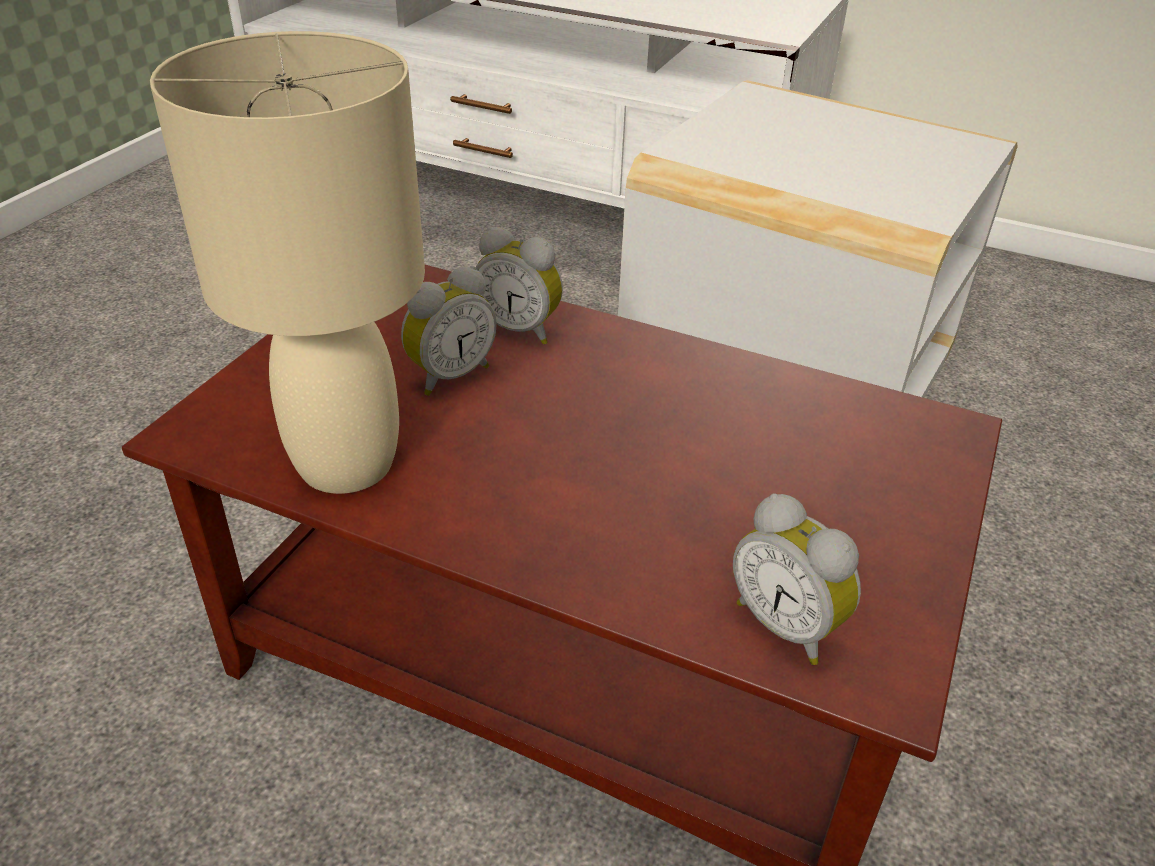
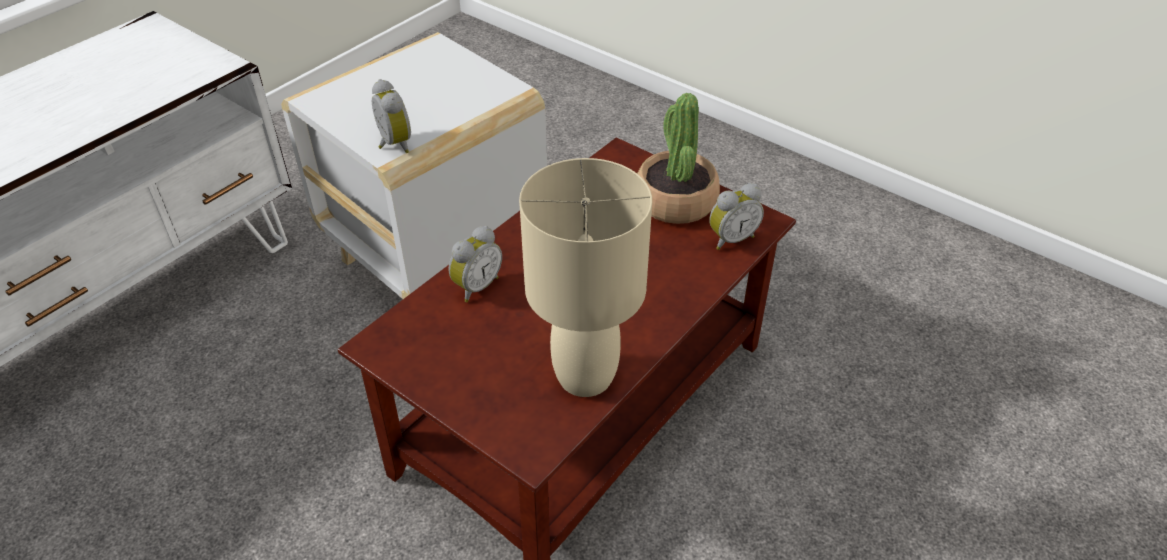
camera: 75 degrees left, 5 degrees up
alarm clock [401,266,497,396] -> alarm clock moved to [372,79,411,153]
none -> potted plant [637,93,720,224]

